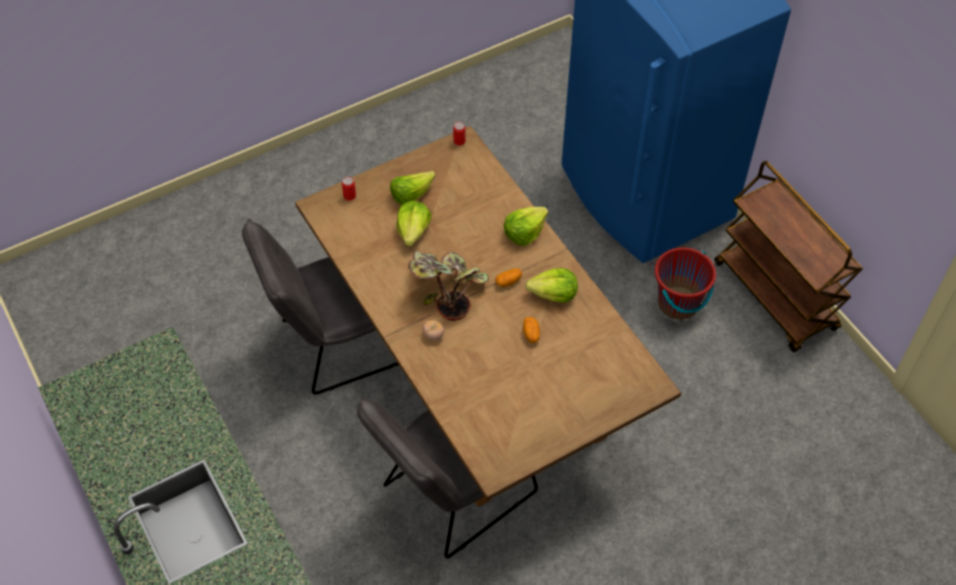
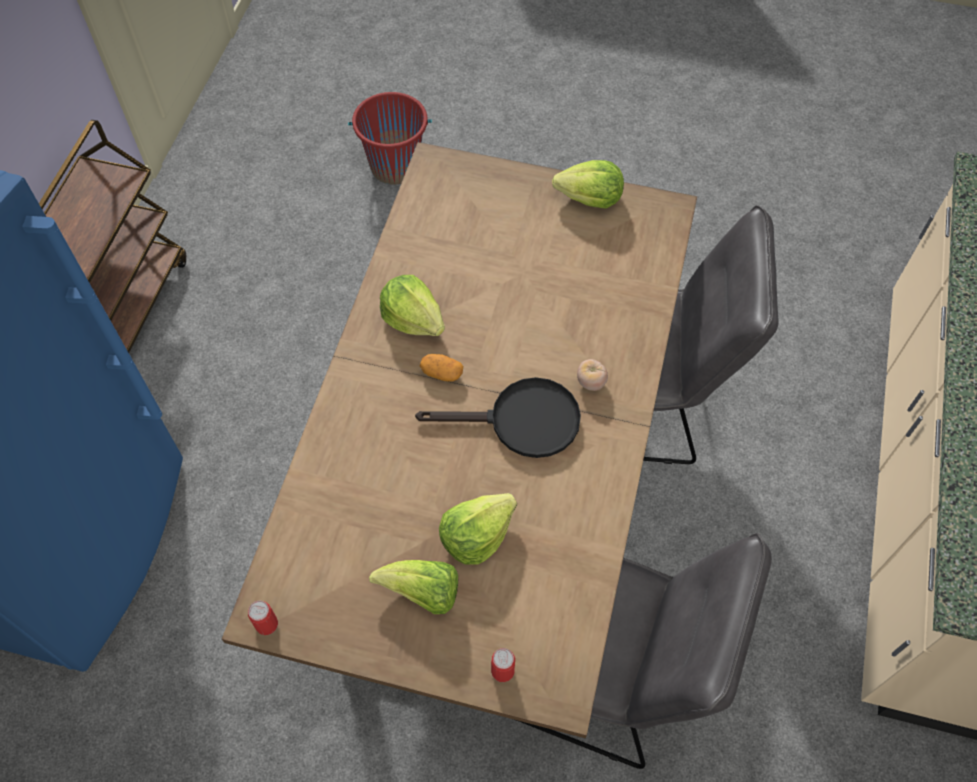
camera: 135 degrees left, 5 degrees up
potted plant [408,251,489,321] -> black frying pan [415,377,581,458]
lettuce [504,207,548,246] -> lettuce moved to [552,160,624,209]
potato [523,317,540,343] -> none
red bucket [655,247,716,320] -> red bucket moved to [348,92,432,185]

